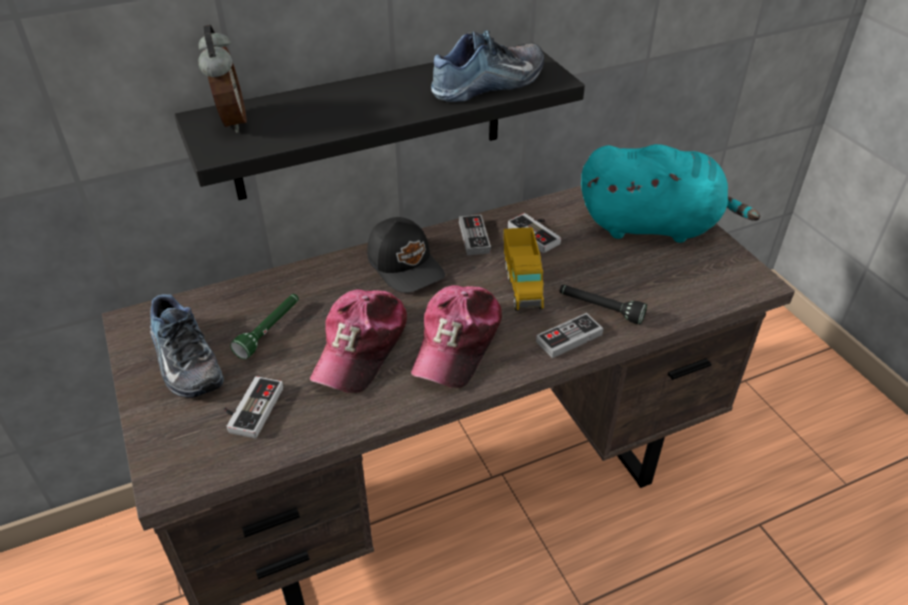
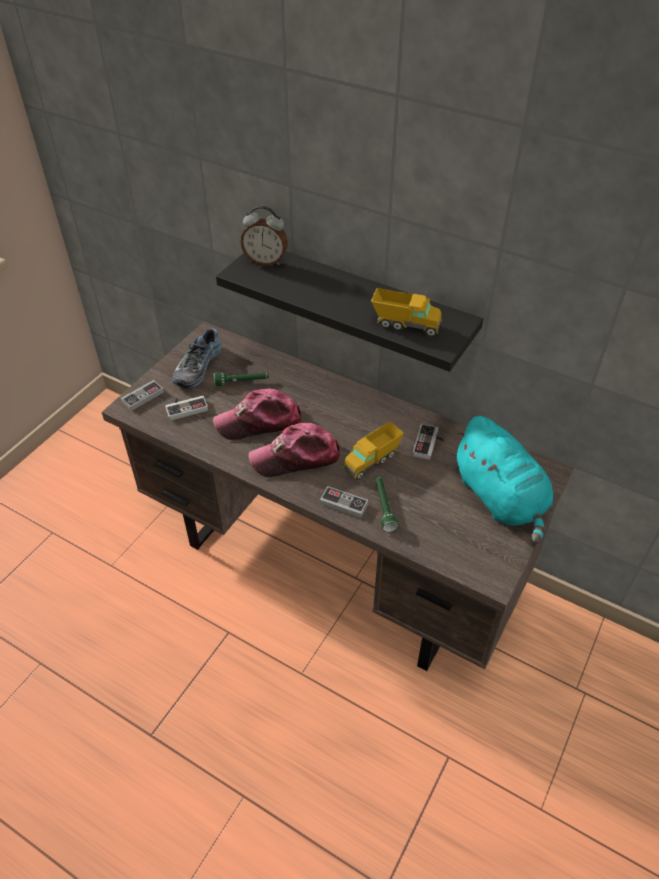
camera: 55 degrees right, 5 degrees up
alarm clock [198,25,247,133] -> alarm clock turned 60 degrees clockwise [241,206,288,266]
black cap [367,217,445,293] -> none
shoe [431,30,544,102] -> toy truck [371,288,442,337]
game controller [459,214,491,255] -> game controller moved to [121,380,164,411]
black flashlight [559,285,647,325] -> green flashlight [375,476,399,532]

